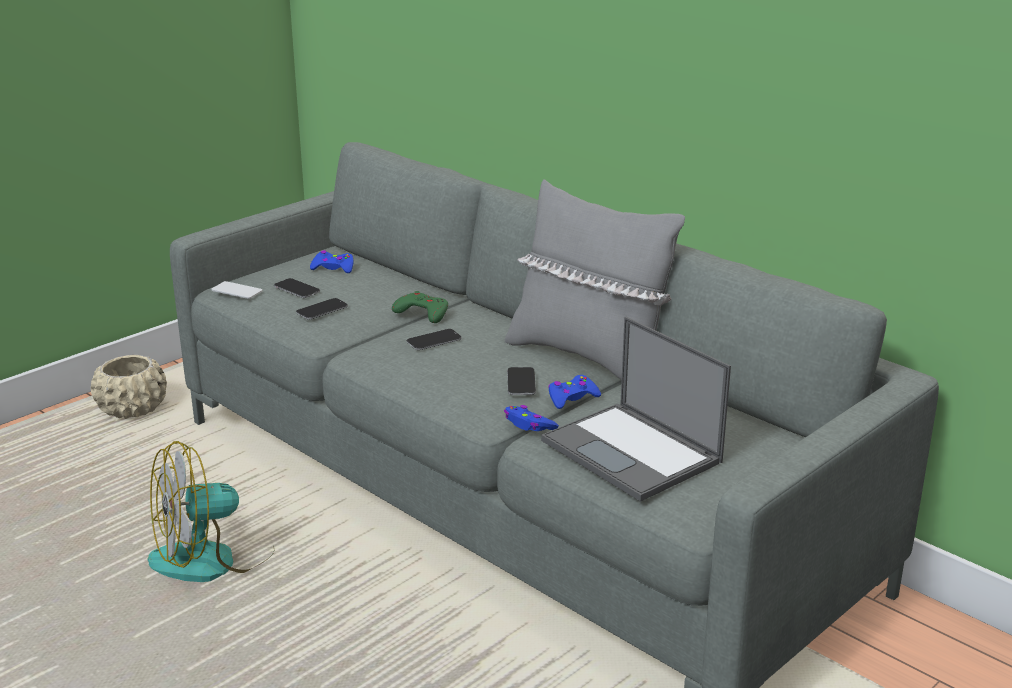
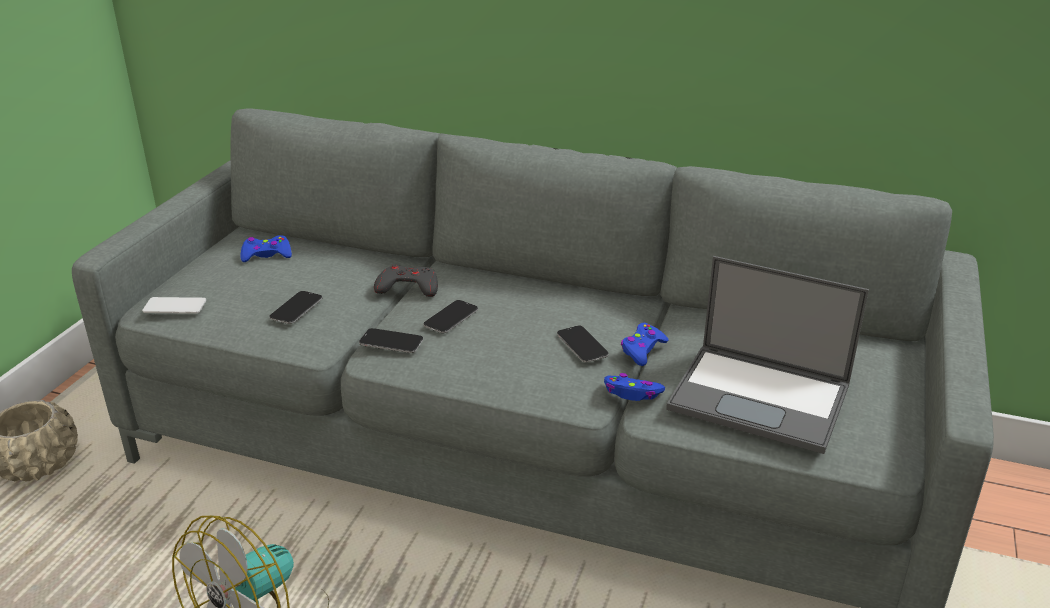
camera: 25 degrees left, 5 degrees up
phone [274,278,320,298] -> phone moved to [359,328,423,353]
green game controller [392,291,448,323] -> grey game controller [374,264,438,297]
grey pillow [505,179,685,380] -> none

